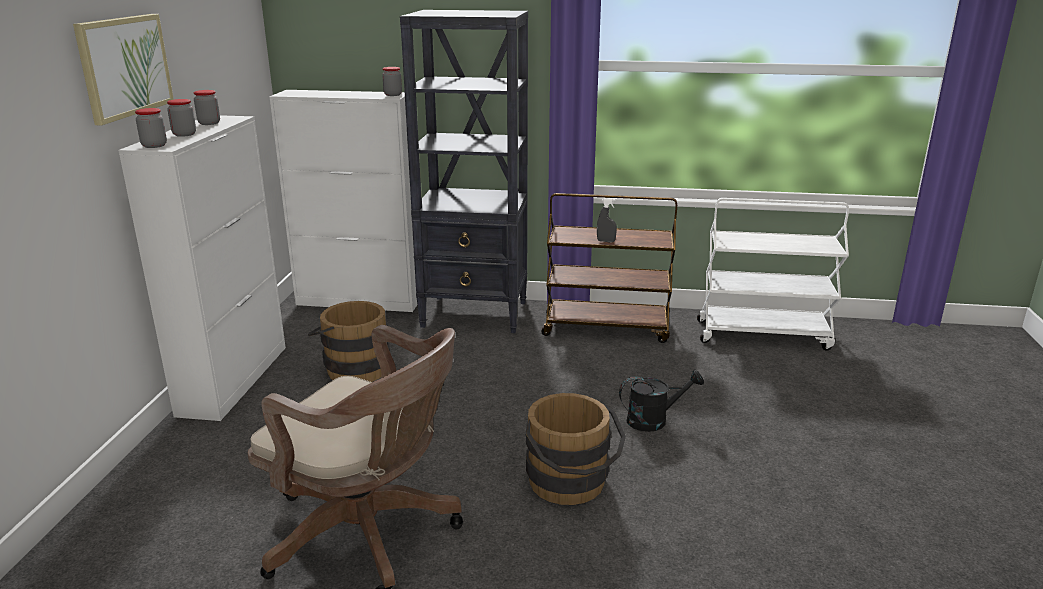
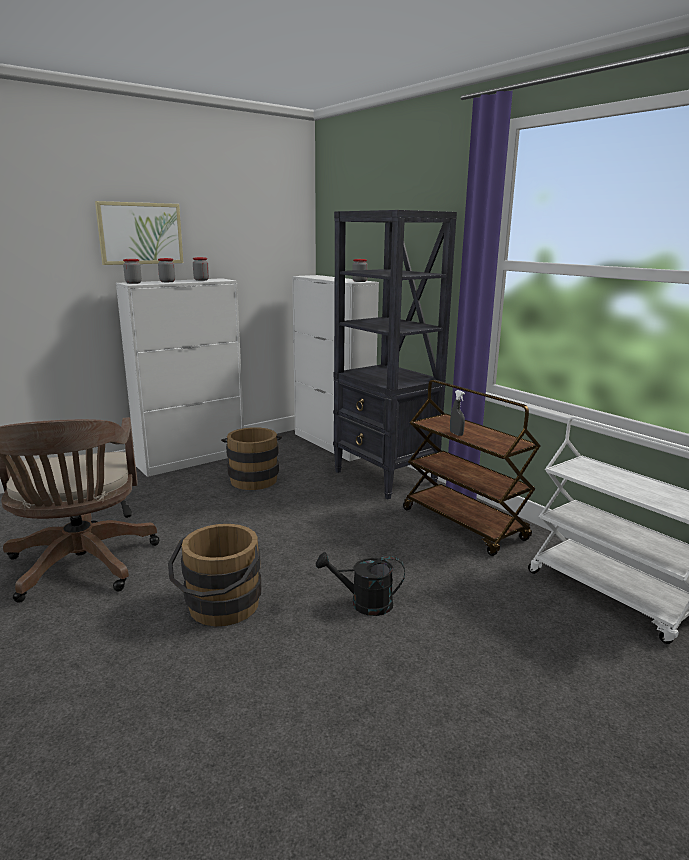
camera: 45 degrees right, 5 degrees down
black watering can [619,370,704,432] -> black watering can turned 150 degrees clockwise [316,552,405,616]

